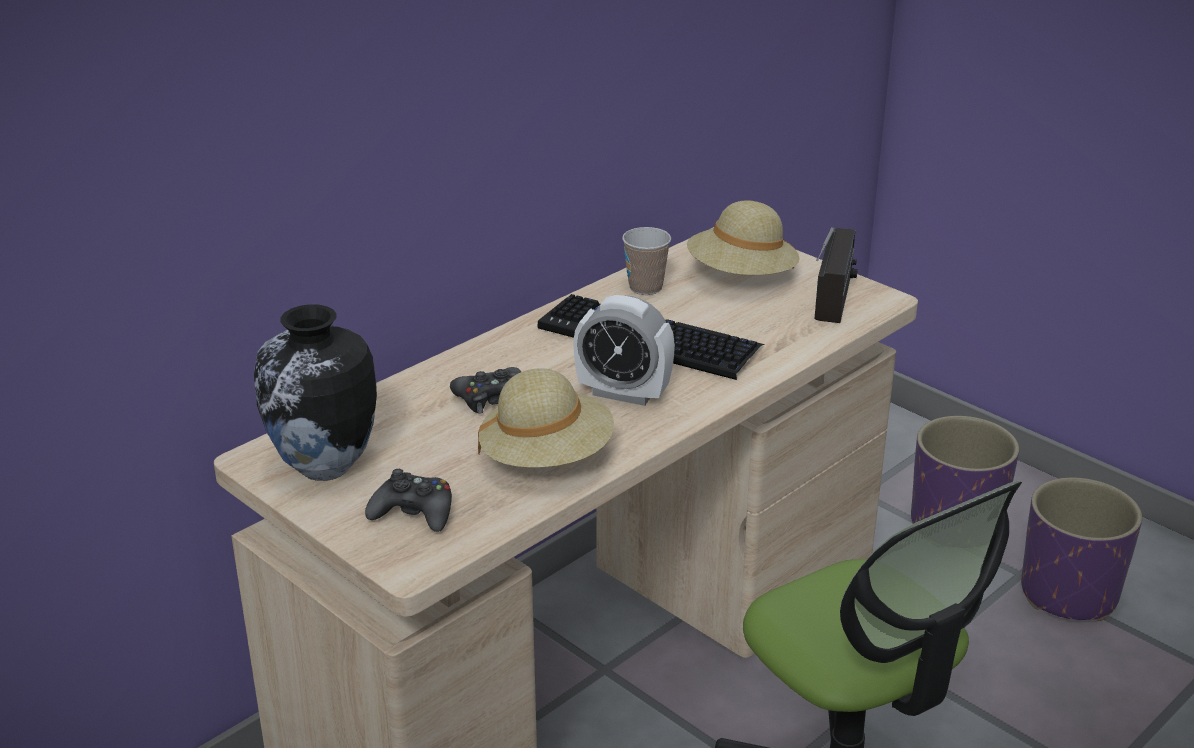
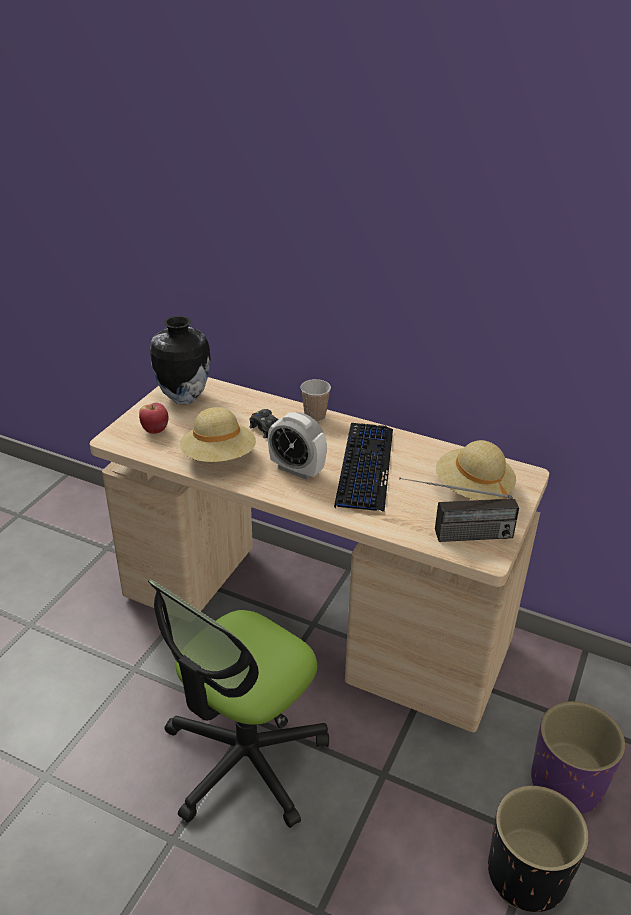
camera: 70 degrees right, 5 degrees up
black game controller [365,469,452,532] -> apple [139,403,168,434]
alarm clock [573,295,675,406] -> alarm clock turned 60 degrees counterclockwise [268,412,327,480]
cup [622,227,671,295] -> cup moved to [300,379,331,422]
purple planter [1021,478,1142,621] -> black planter [488,786,589,912]

